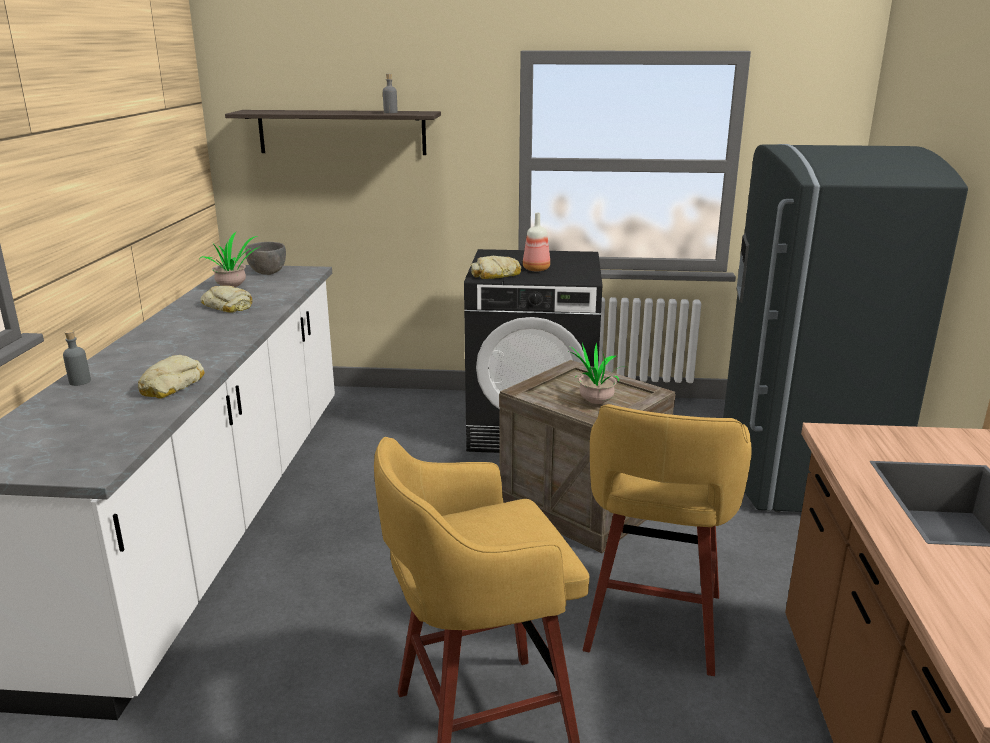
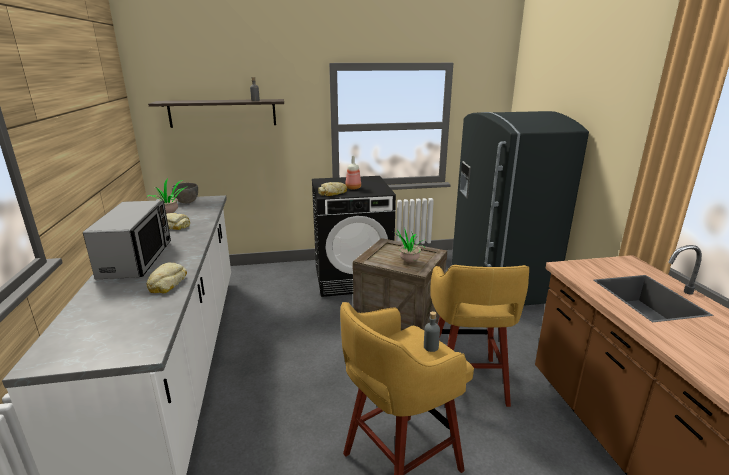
camera: 15 degrees left, 0 degrees up
grey bottle [63,330,91,386] -> grey bottle moved to [424,311,440,352]
none -> microwave [83,201,171,279]

